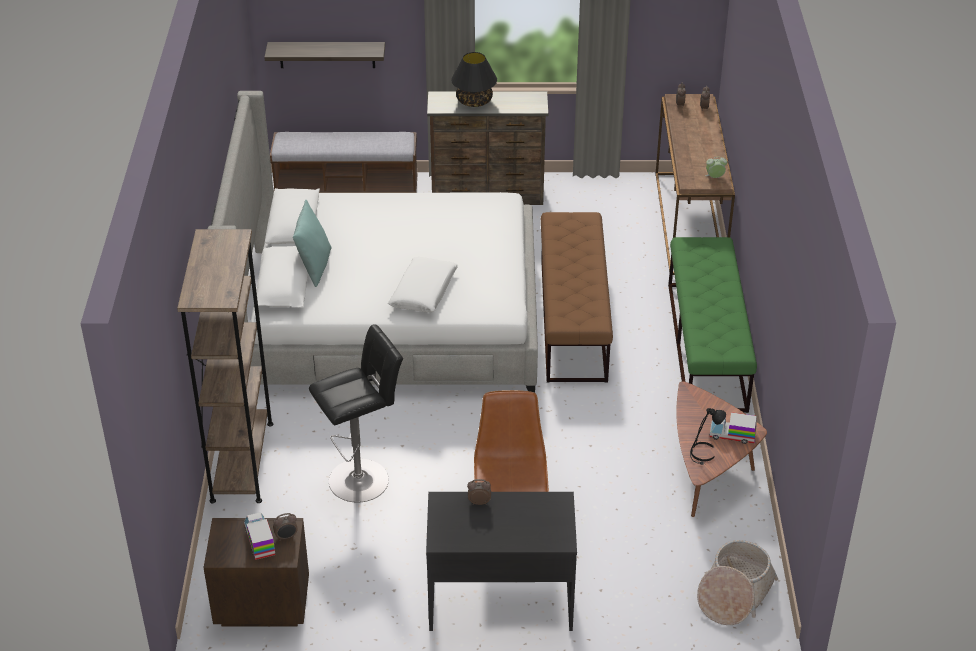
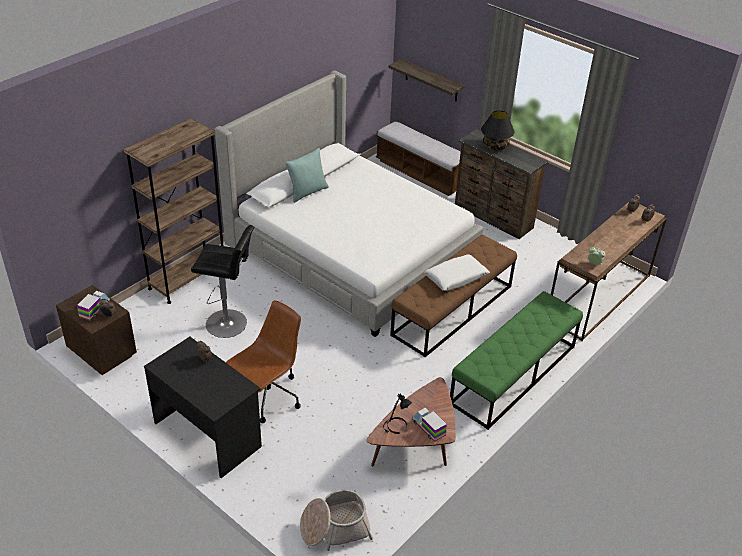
camera: 40 degrees right, 0 degrees up
white pillow [388,257,458,313] -> white pillow moved to [424,254,490,291]

